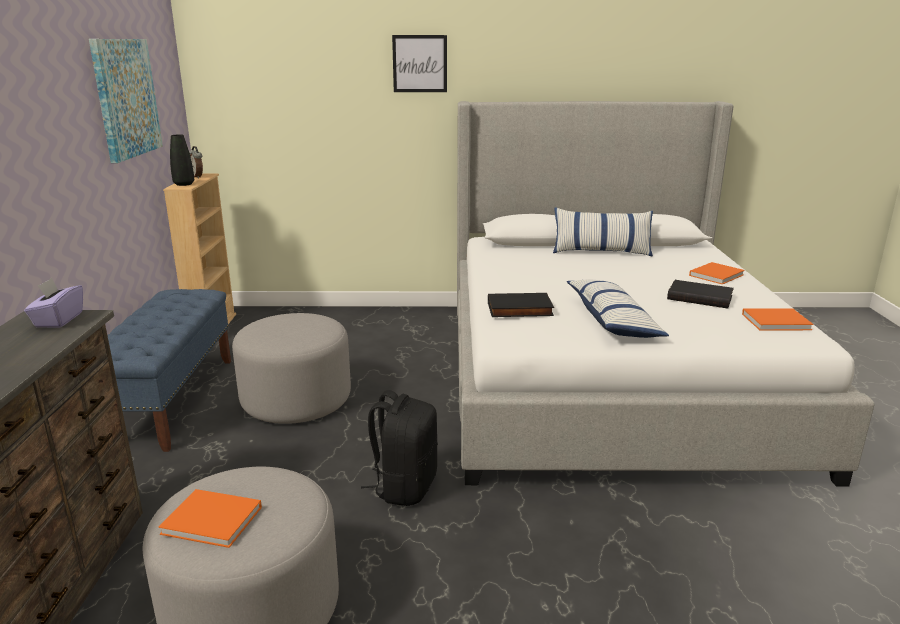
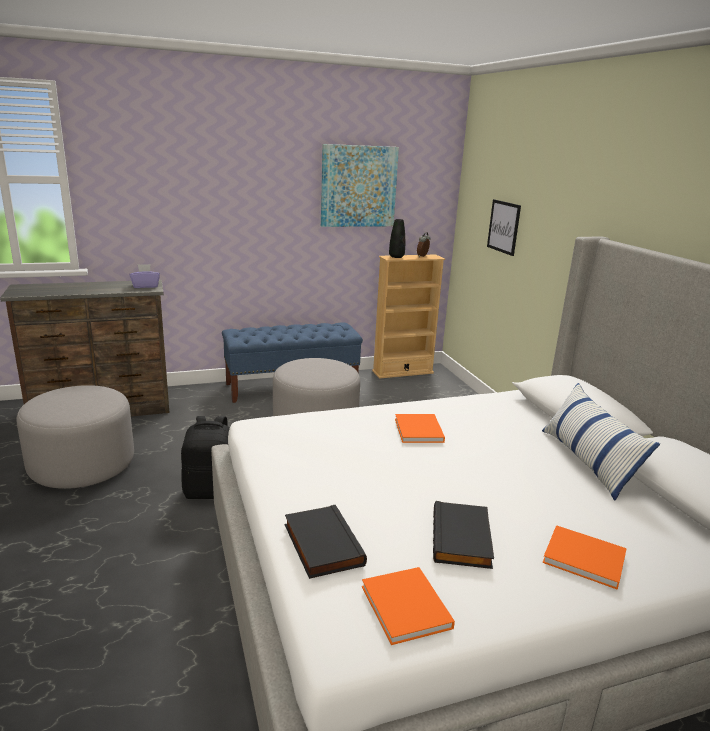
camera: 70 degrees right, 0 degrees up
orange book [158,489,262,548] -> orange book moved to [395,414,445,443]
picture [392,35,447,92] -> picture moved to [487,199,521,256]
black book [488,293,554,317] -> black book moved to [285,505,367,579]
pillow [567,279,669,338] -> none

